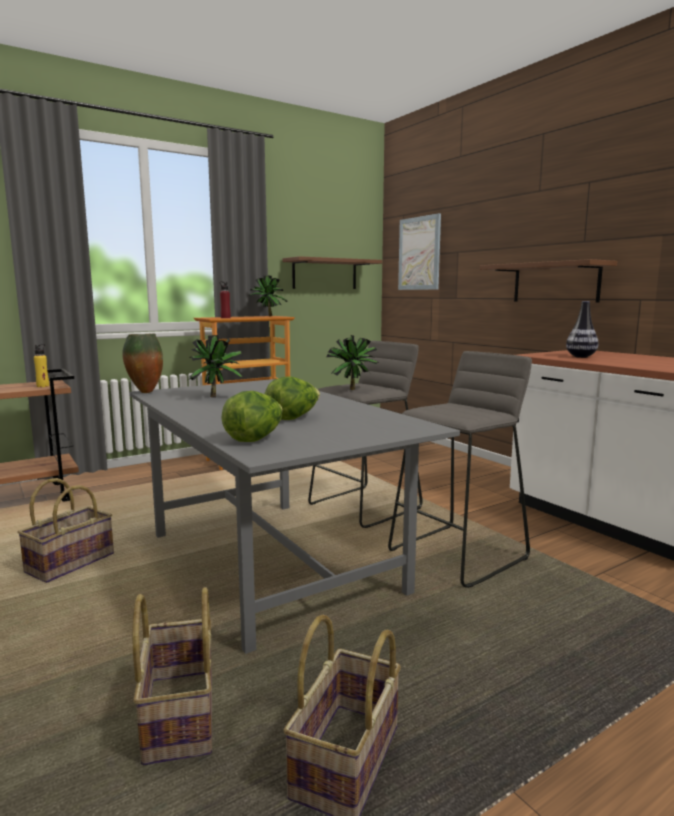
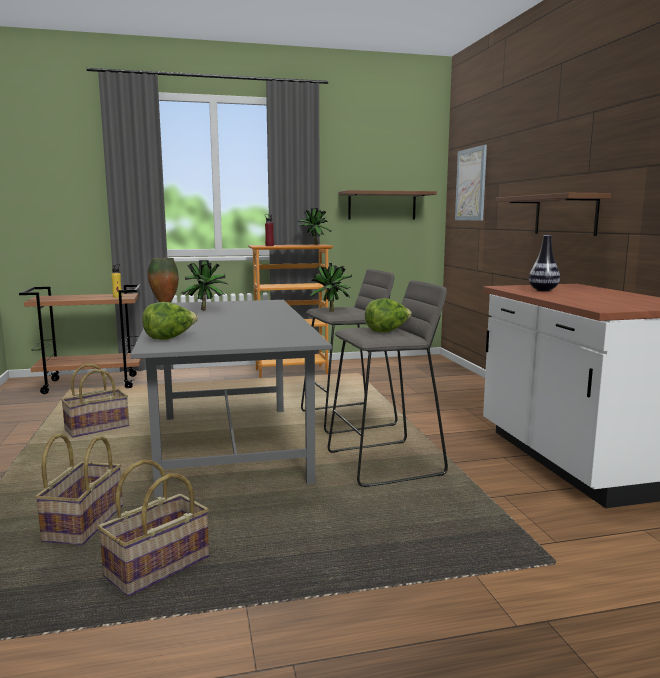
camera: 20 degrees right, 0 degrees up
lettuce [265,377,320,420] -> lettuce moved to [365,298,412,332]

